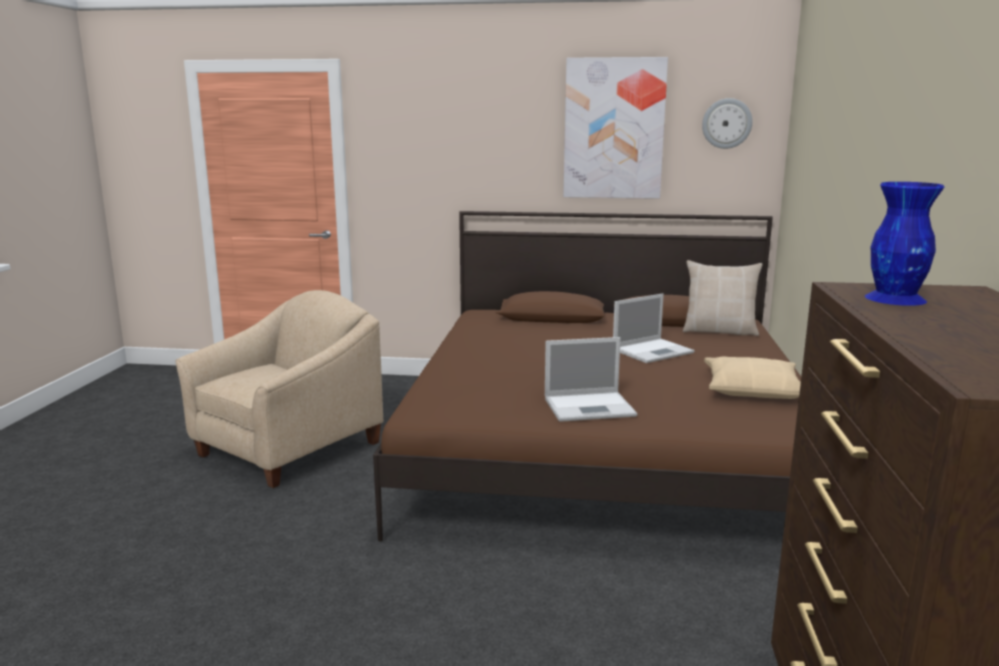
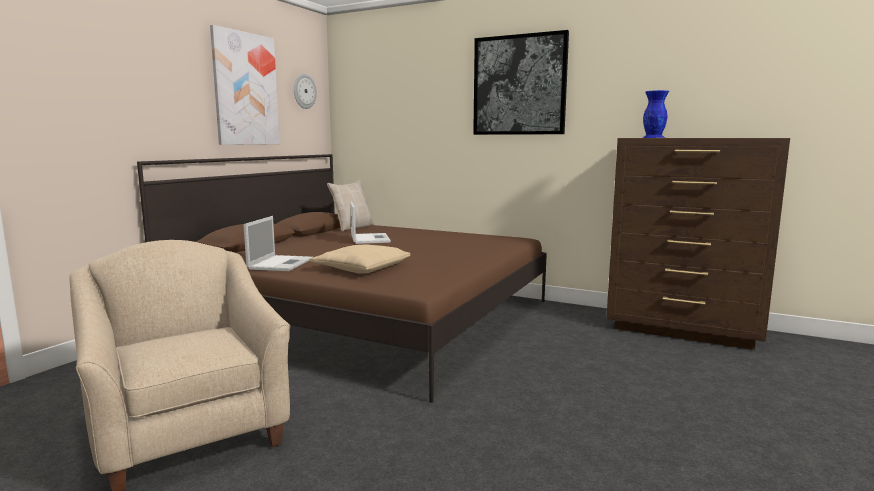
camera: 70 degrees left, 5 degrees down
laptop [545,337,637,422] -> laptop moved to [244,216,313,271]
beige pillow [704,356,801,399] -> beige pillow moved to [310,245,410,274]
none -> picture [473,30,569,135]

